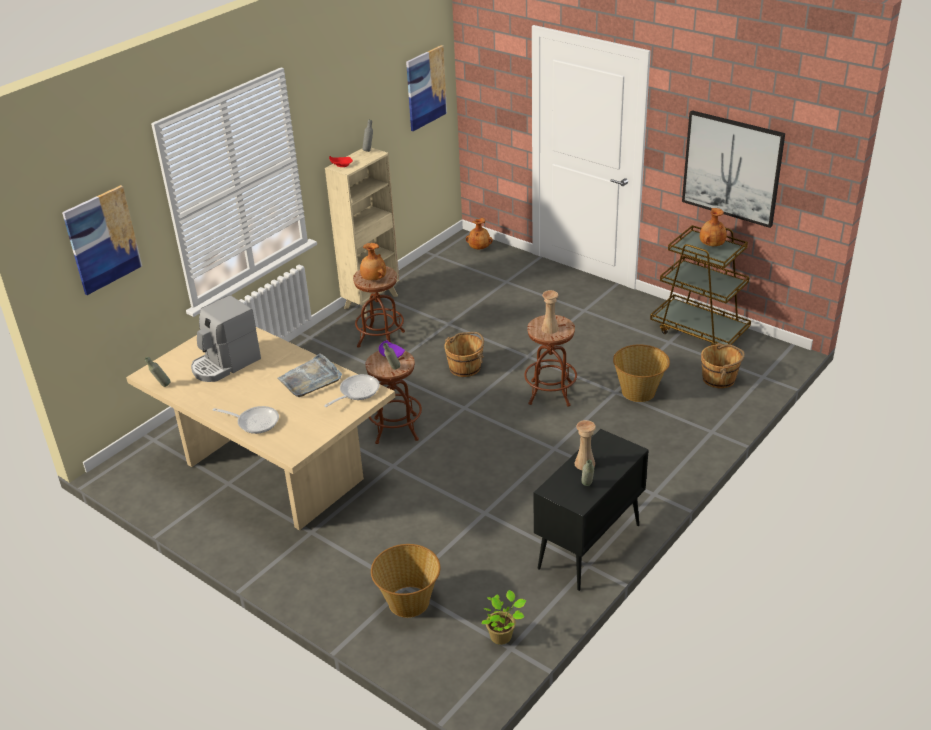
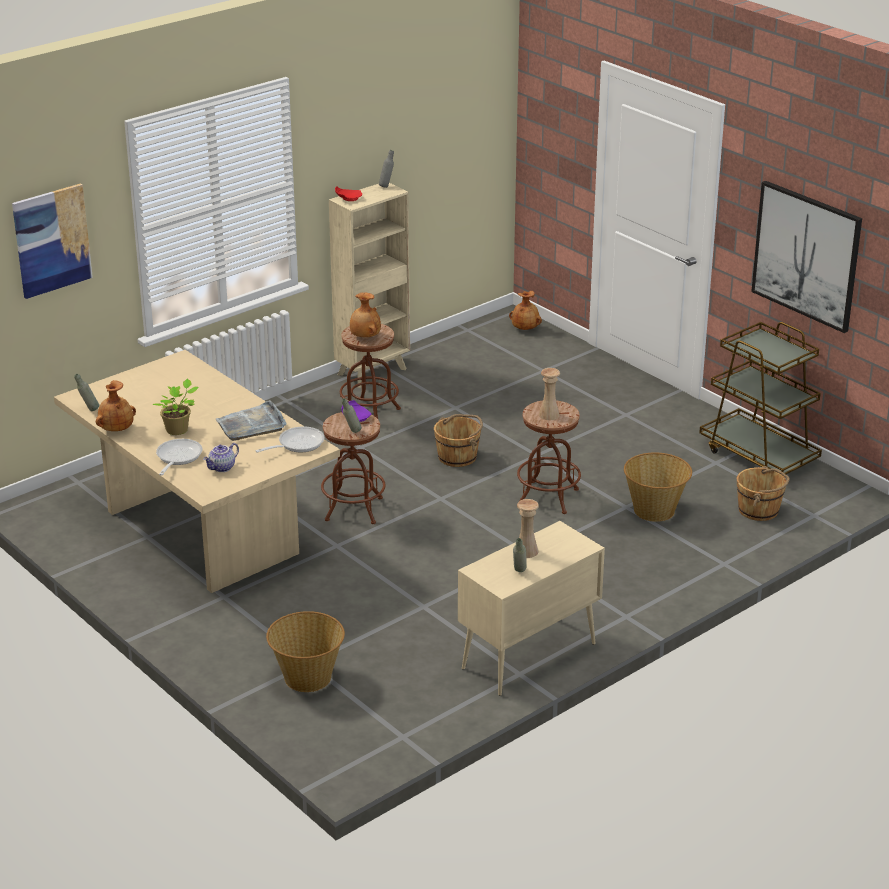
camera: 10 degrees right, 5 degrees down
coffee machine [191,295,261,382] -> none
frying pan [213,406,279,434] -> frying pan turned 105 degrees counterclockwise [156,439,202,475]
picture [406,45,447,131] -> none
potted plant [482,590,526,645] -> potted plant moved to [153,379,199,435]
black cabinet [534,429,649,591] -> beige cabinet [458,521,605,696]
brown vase [700,208,727,246] -> brown vase moved to [96,380,136,431]
none -> teapot [203,443,239,472]

